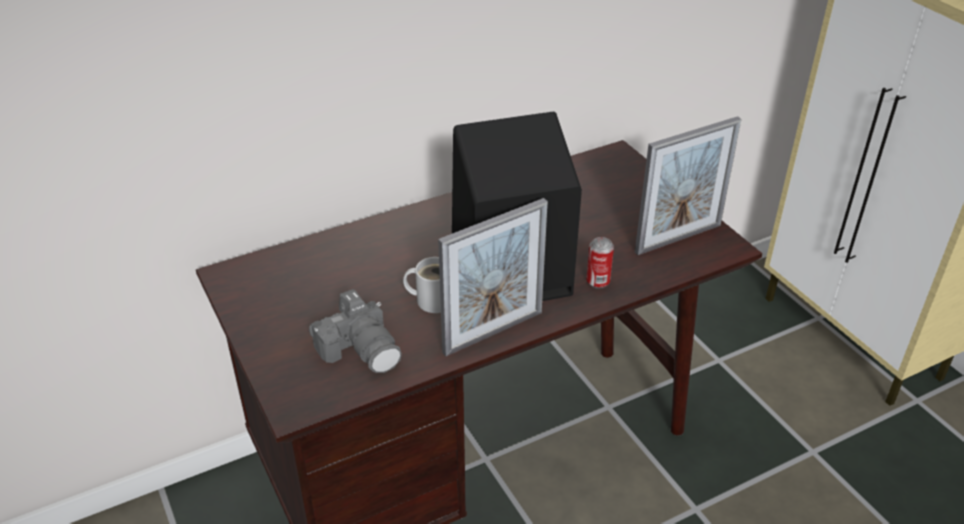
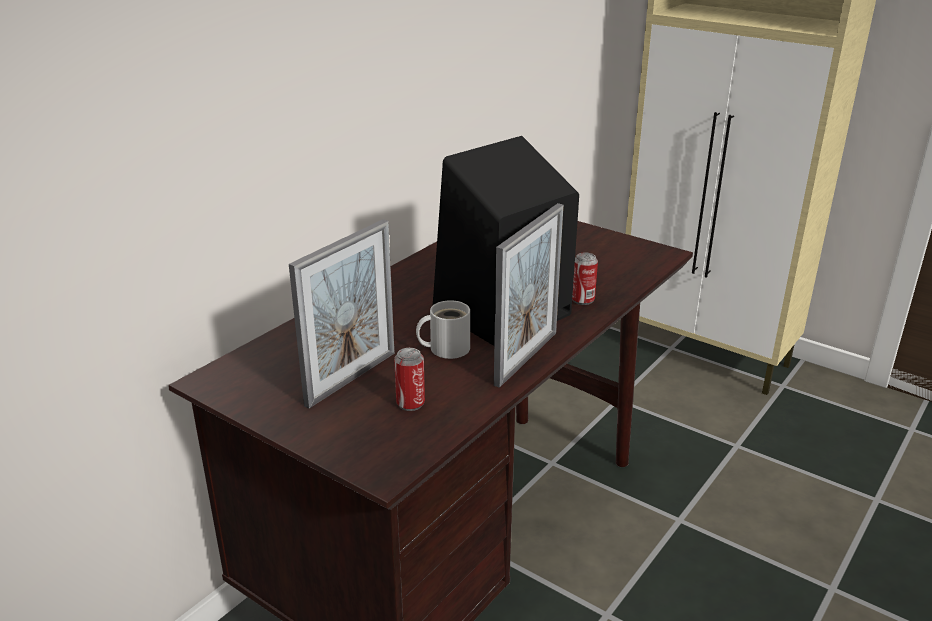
camera: 25 degrees left, 10 degrees down
camera [309,289,402,373] -> can [394,348,425,411]
picture frame [635,116,741,255] -> picture frame moved to [289,219,395,408]

